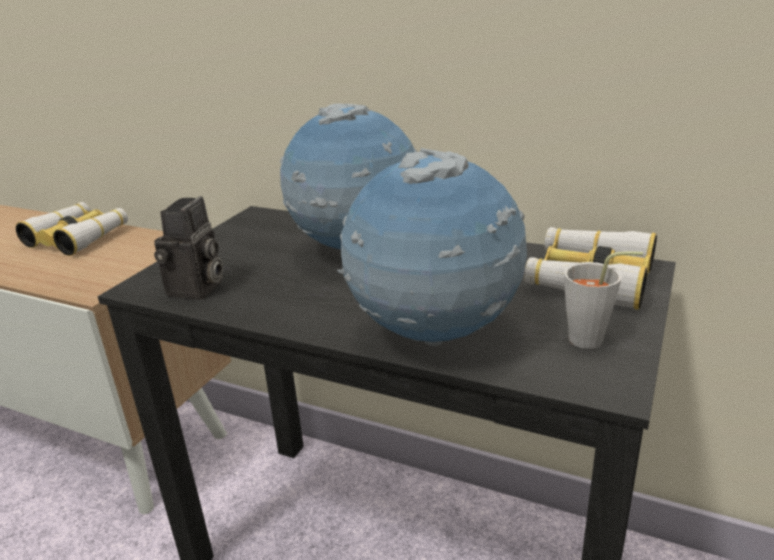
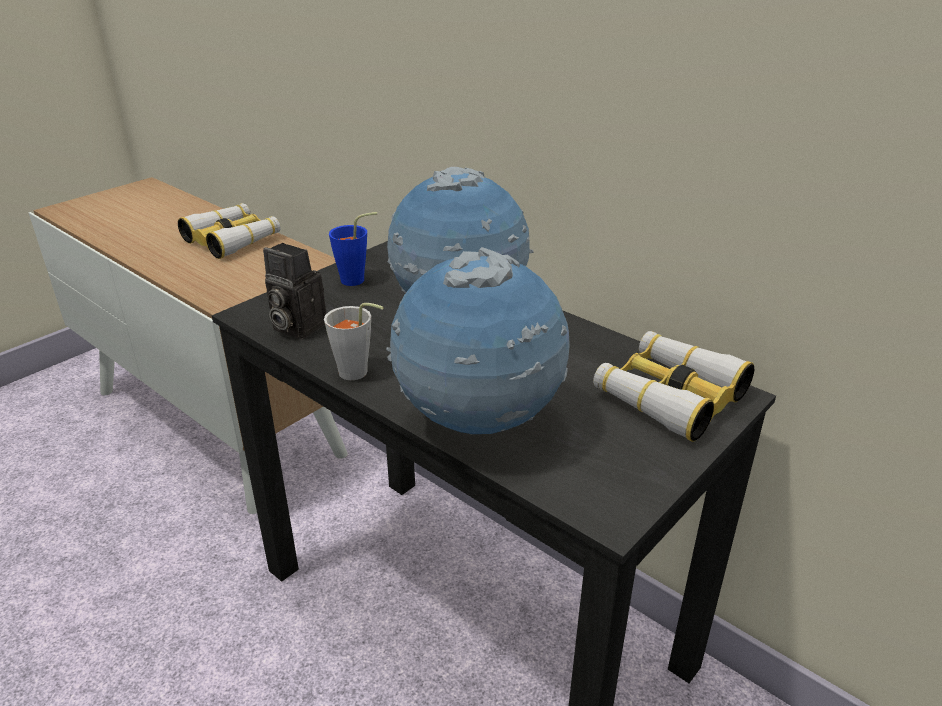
camera: 15 degrees right, 5 degrees up
camera [154,196,223,300] -> camera turned 90 degrees clockwise [263,243,327,340]
grey cup [564,251,643,349] -> grey cup moved to [324,303,384,380]
none -> blue cup [329,212,378,286]

